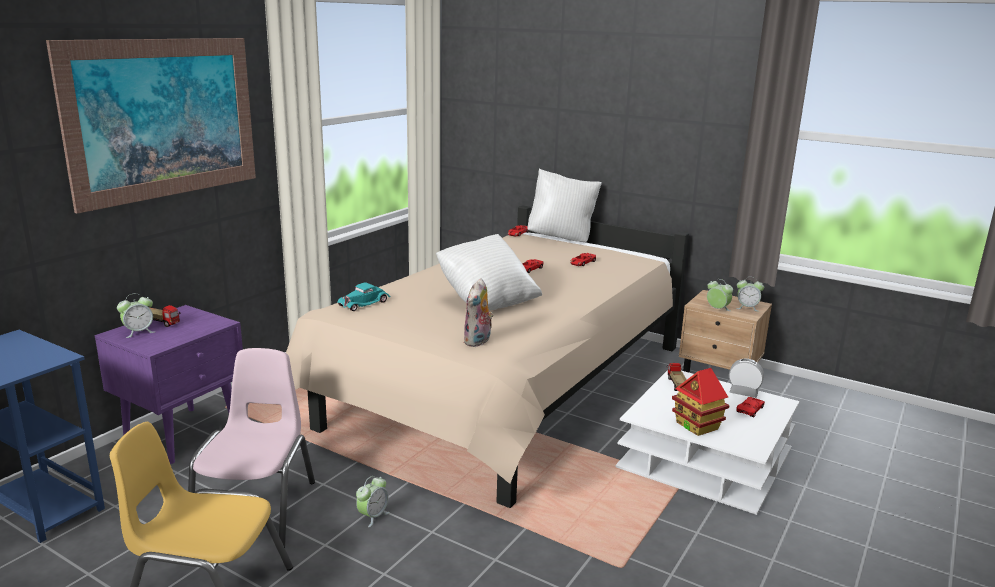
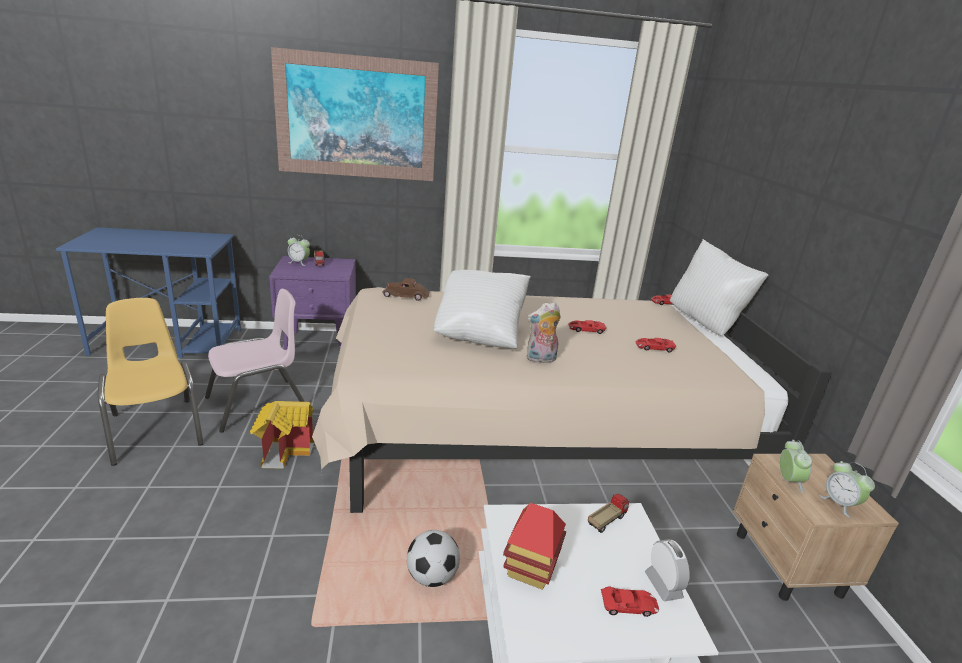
camera: 50 degrees right, 5 degrees up
turquoise toy car [337,282,391,311] -> brown toy car [382,278,430,301]
alarm clock [356,476,390,527] -> toy house [250,401,314,469]
plush toy [464,278,494,347] -> plush toy moved to [527,302,561,363]
none -> football [407,530,460,587]

